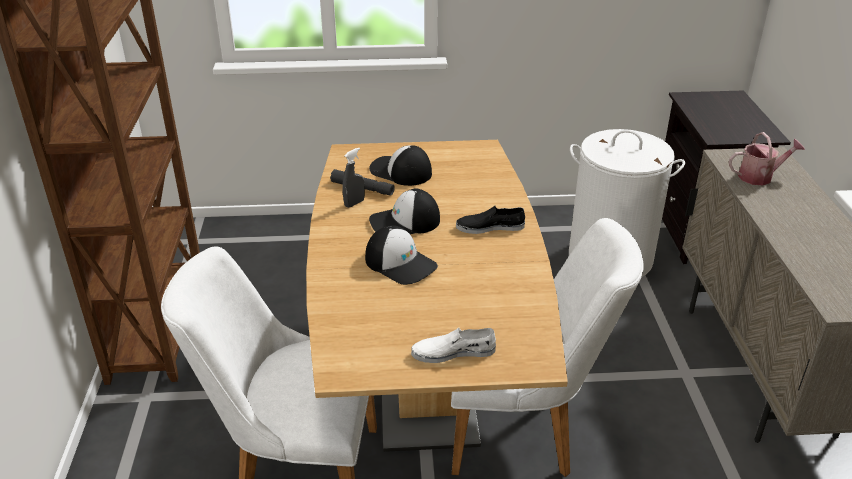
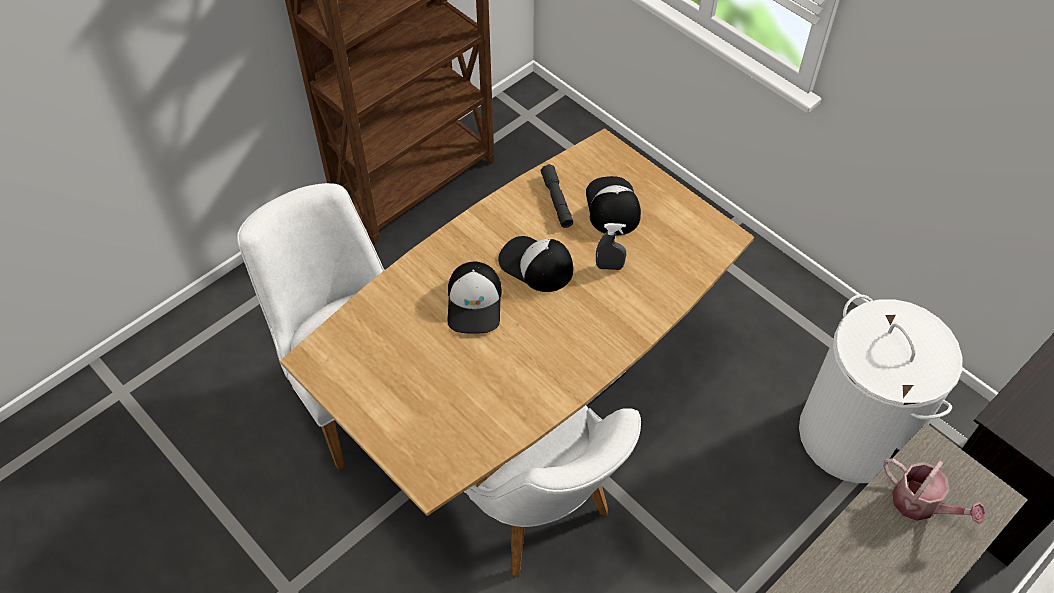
camera: 50 degrees right, 20 degrees up
grey spray bottle [343,148,365,208] -> grey spray bottle moved to [596,223,626,270]
white shoe [411,327,496,363] -> none
black shoe [456,206,525,234] -> none

